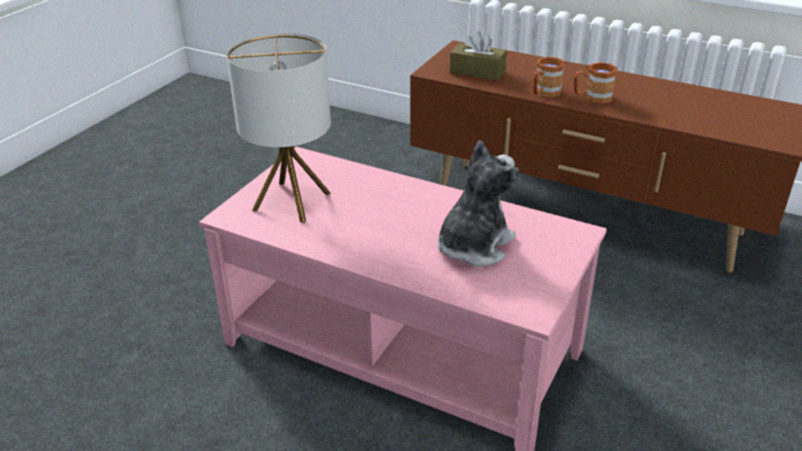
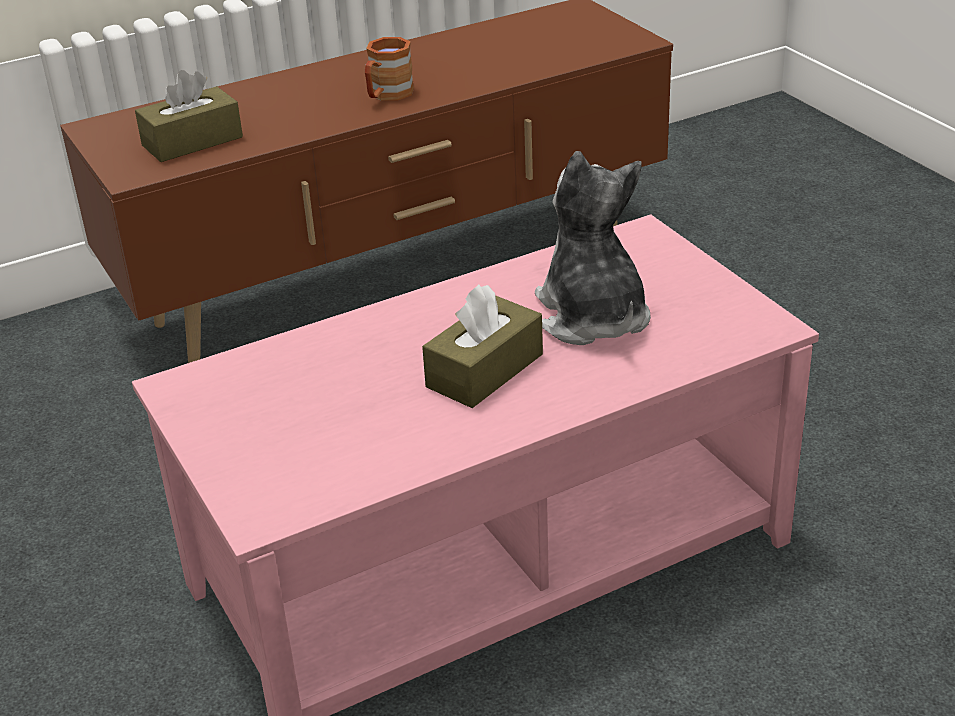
camera: 55 degrees left, 0 degrees up
table lamp [226,33,331,223] -> none
brown mug [533,57,565,97] -> none
none -> brown tissue box [422,285,543,408]

